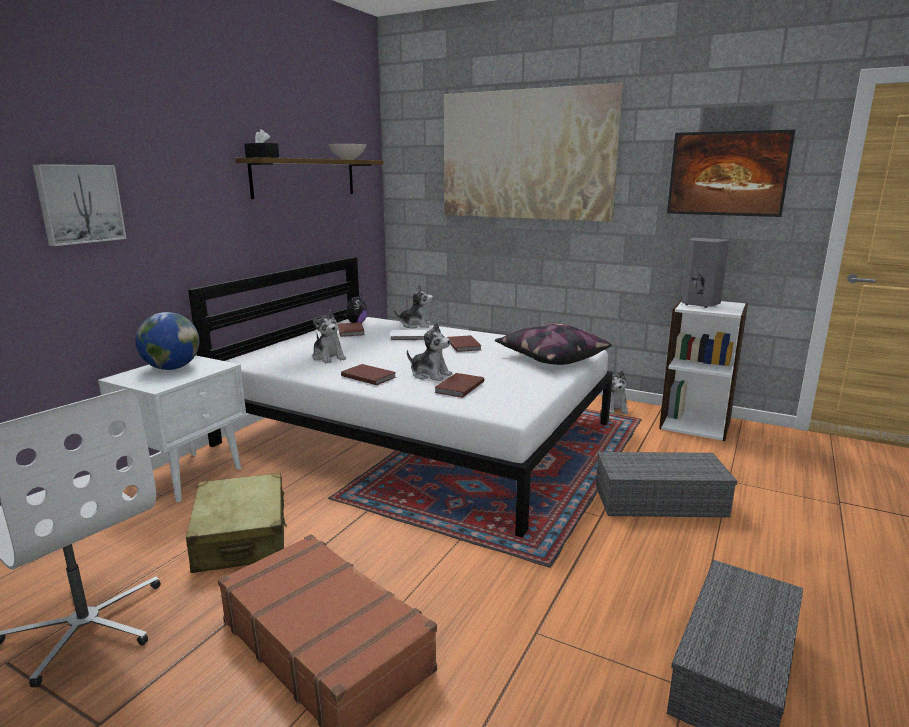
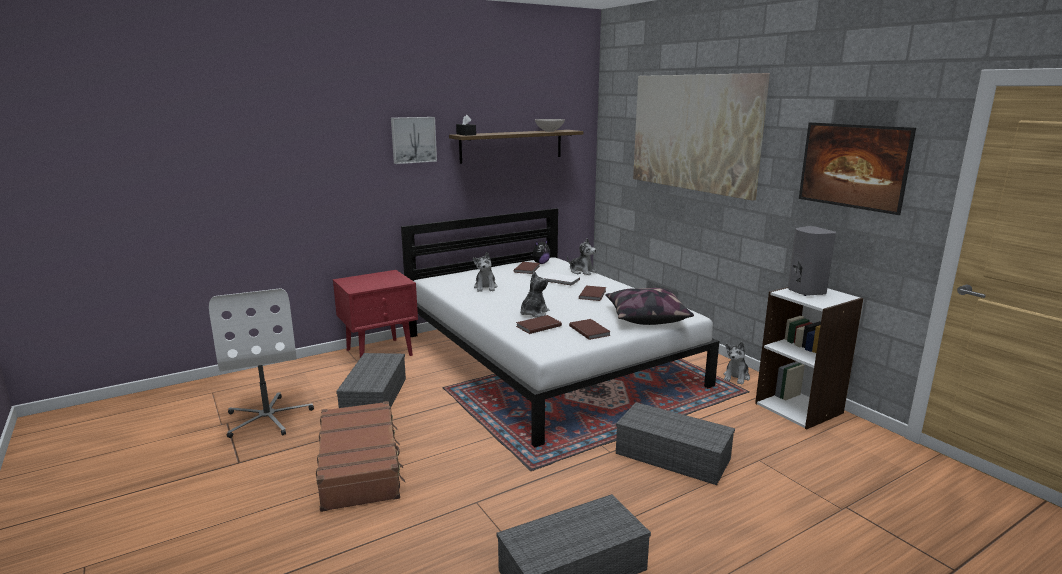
camera: 30 degrees right, 0 degrees up
picture [32,164,127,246] -> picture moved to [391,117,437,164]
white nightstand [98,355,246,502] -> red nightstand [333,270,418,358]
globe [135,312,199,370] -> none
beige suitcase [186,473,287,573] -> grey storage box [336,353,406,408]
brown book [341,364,396,385] -> brown book moved to [569,319,611,340]
plush toy [407,323,453,381] -> plush toy turned 120 degrees counterclockwise [520,271,549,318]

